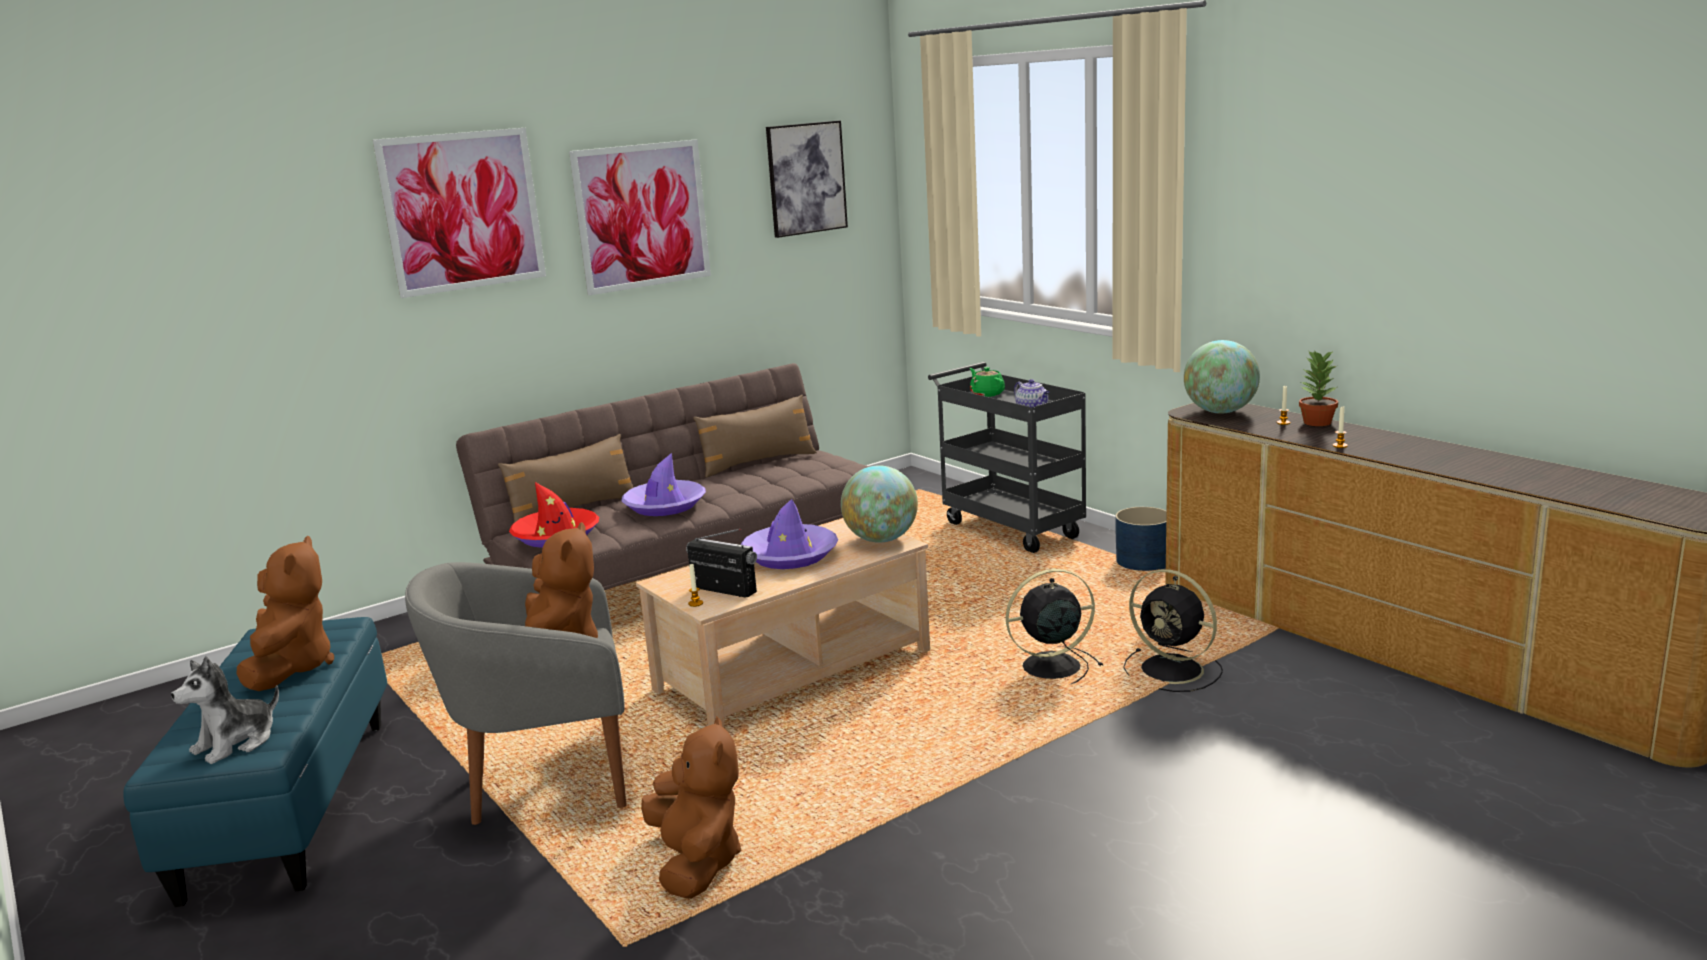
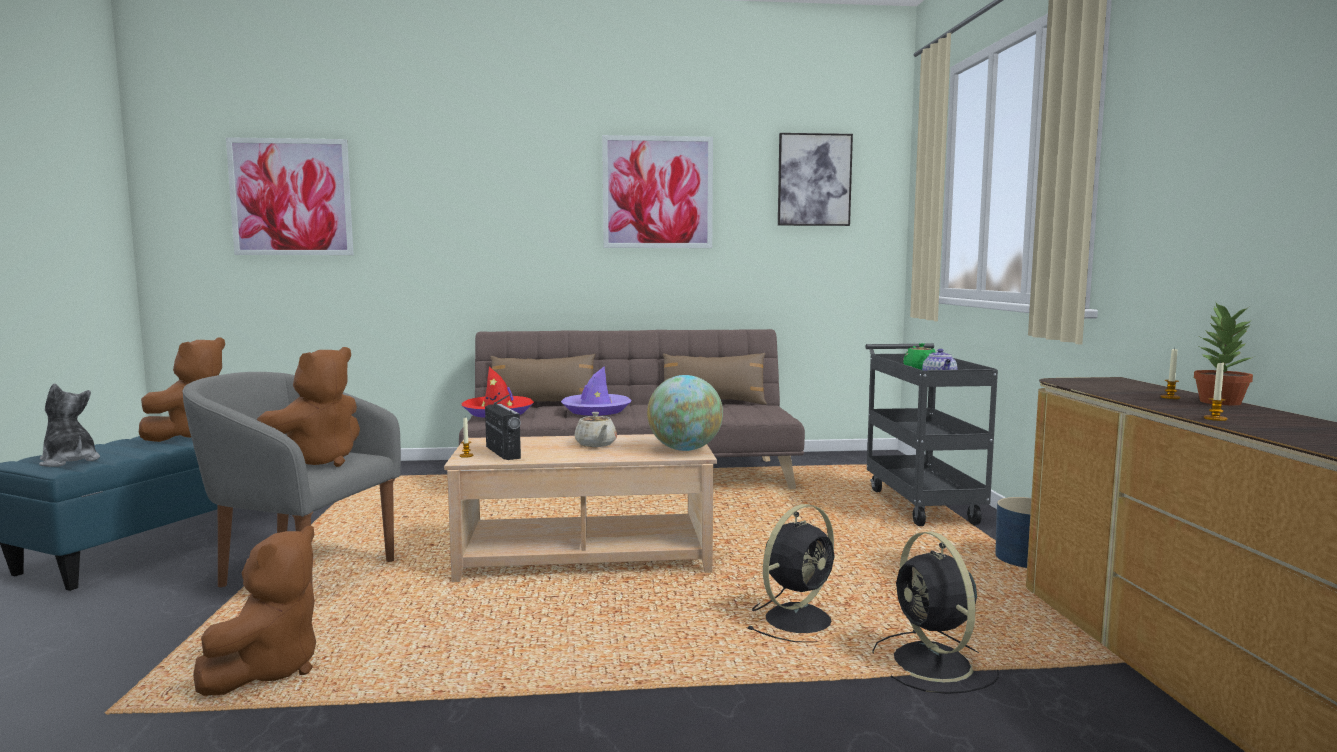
camera: 30 degrees right, 10 degrees down
plush toy [171,656,279,764] -> plush toy turned 60 degrees clockwise [39,383,100,467]
picture [373,128,546,298] -> picture moved to [226,137,354,255]
purple hat [740,499,838,569] -> beige teapot [575,412,617,447]
black fan [1006,569,1103,684] -> black fan turned 120 degrees clockwise [746,504,835,642]
globe [1184,340,1260,414] -> none

